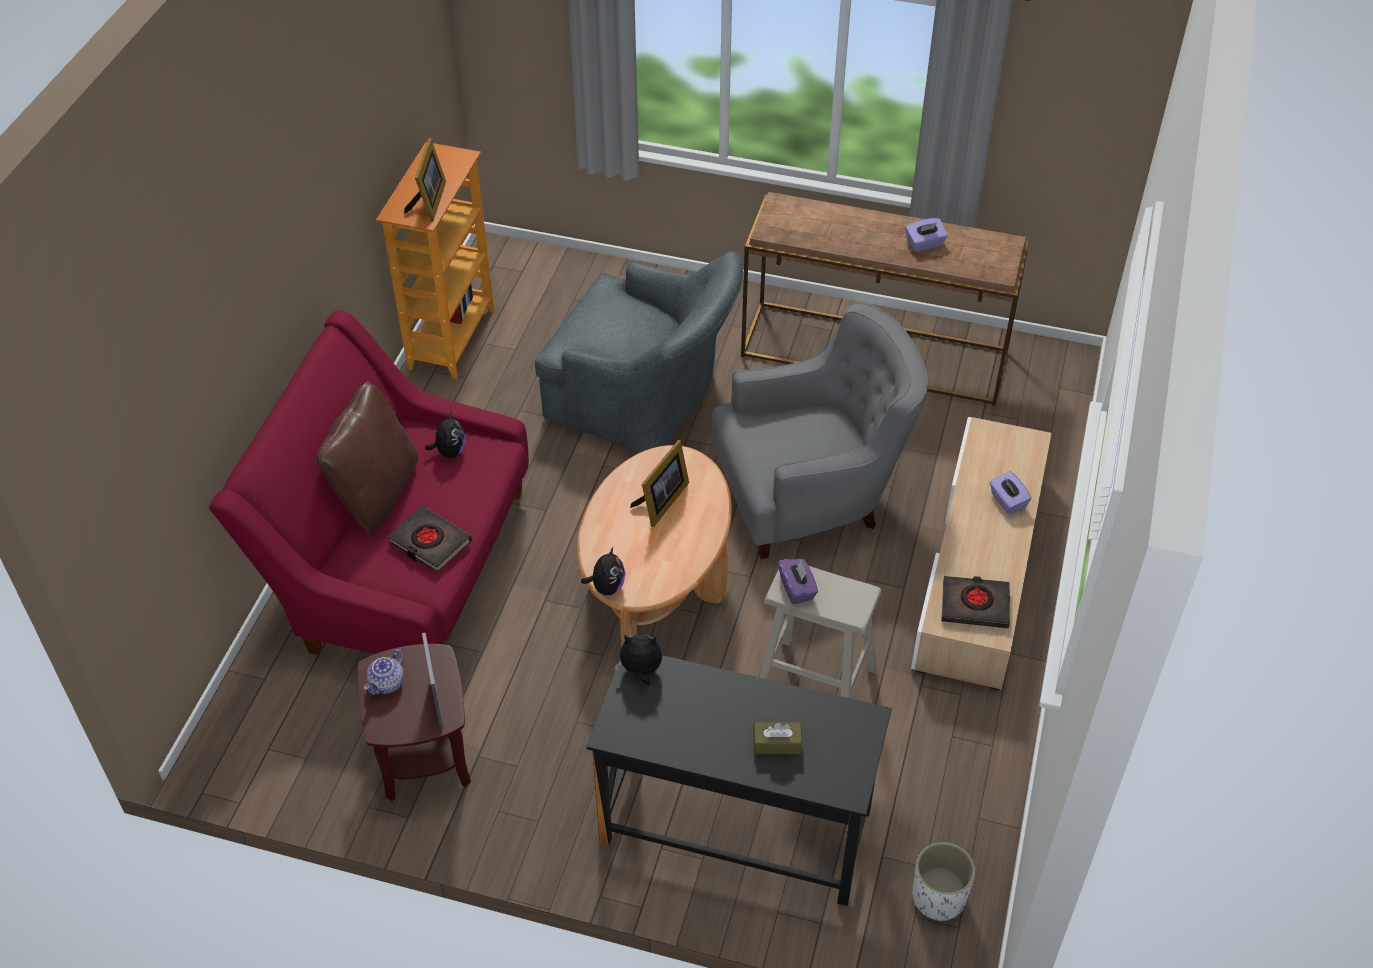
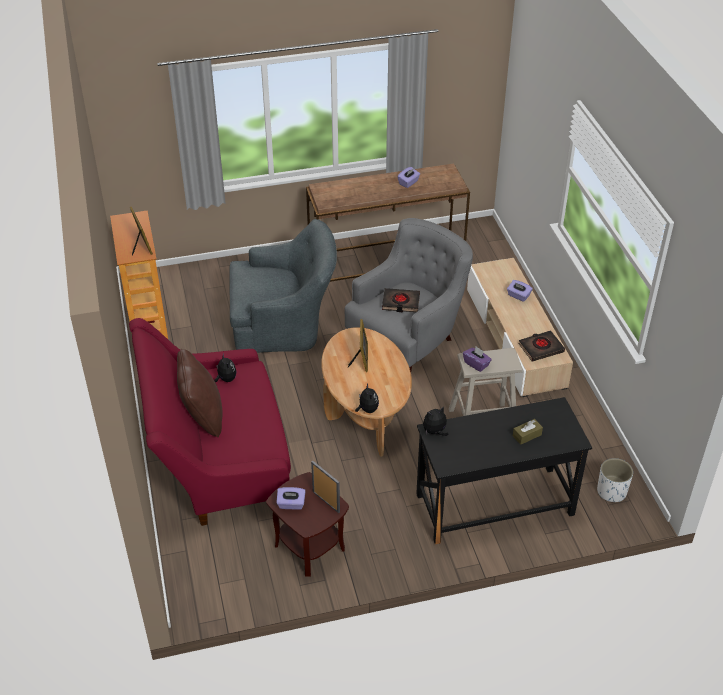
camera: 30 degrees left, 5 degrees down
teapot [364,649,404,695] -> purple tissue box [276,487,305,510]
black book [388,506,472,573] -> black book moved to [382,288,420,312]

